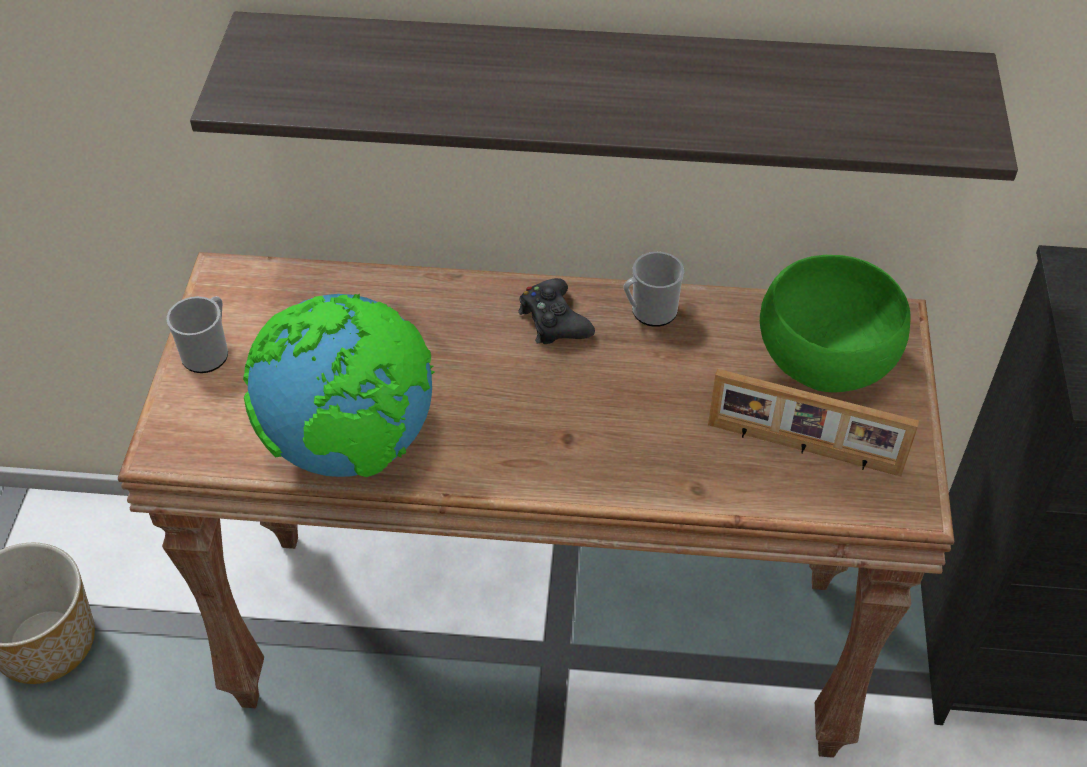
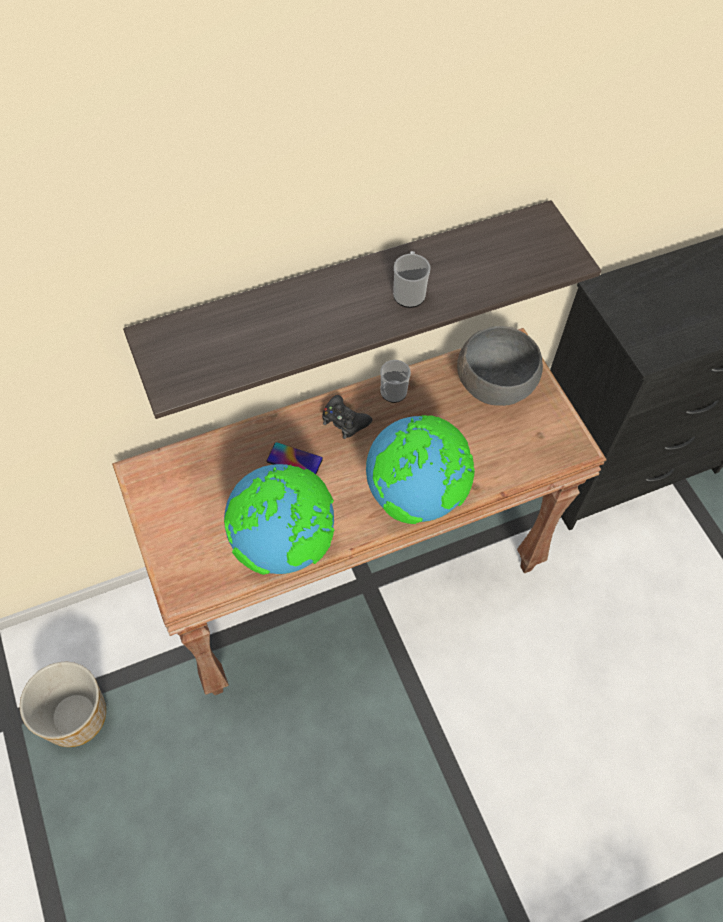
camera: 30 degrees left, 10 degrees up
mug [167,296,228,373] -> mug moved to [393,251,431,308]
picture frame [708,369,919,477] -> none
green bowl [760,255,911,392] -> grey bowl [457,326,543,406]
none -> phone [267,442,323,474]
none -> globe [366,415,475,524]

